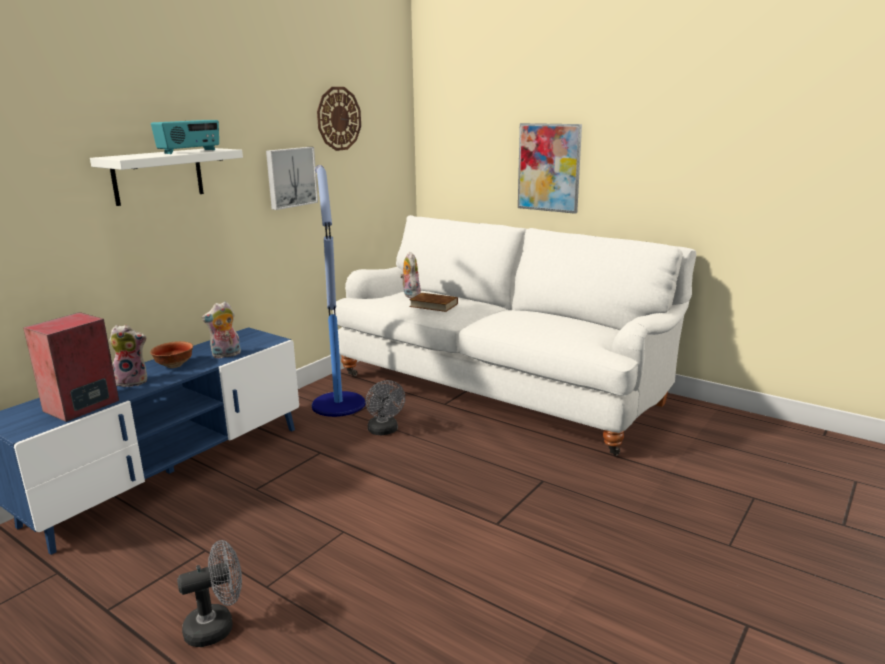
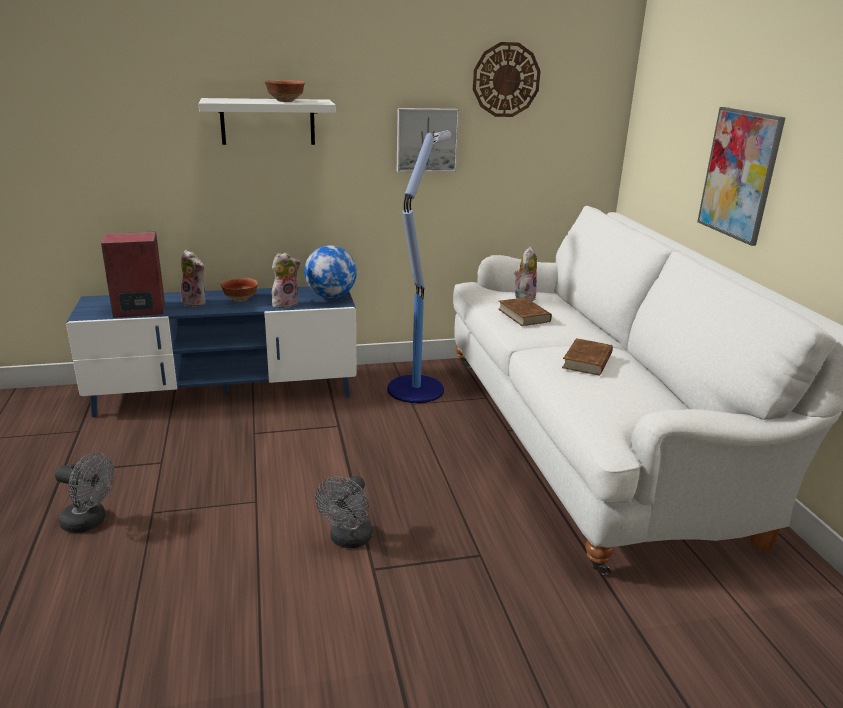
camera: 40 degrees right, 5 degrees up
radio [151,120,219,154] -> bowl [265,80,305,102]
plush toy [202,301,241,358] -> plush toy turned 135 degrees clockwise [272,252,301,308]
grey fan [366,380,405,435] -> grey fan moved to [315,476,373,548]
none -> globe [304,245,357,298]
none -> brown book [562,338,613,376]

